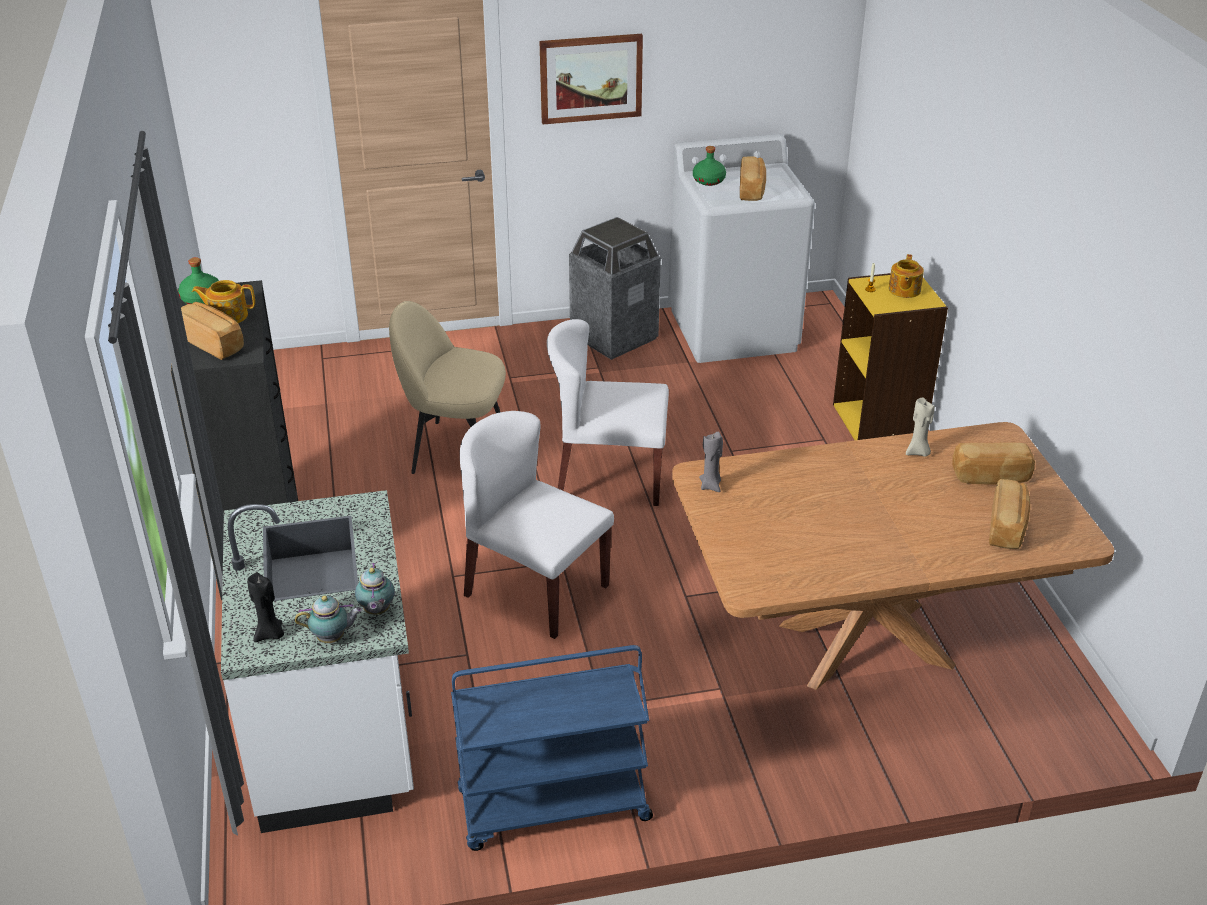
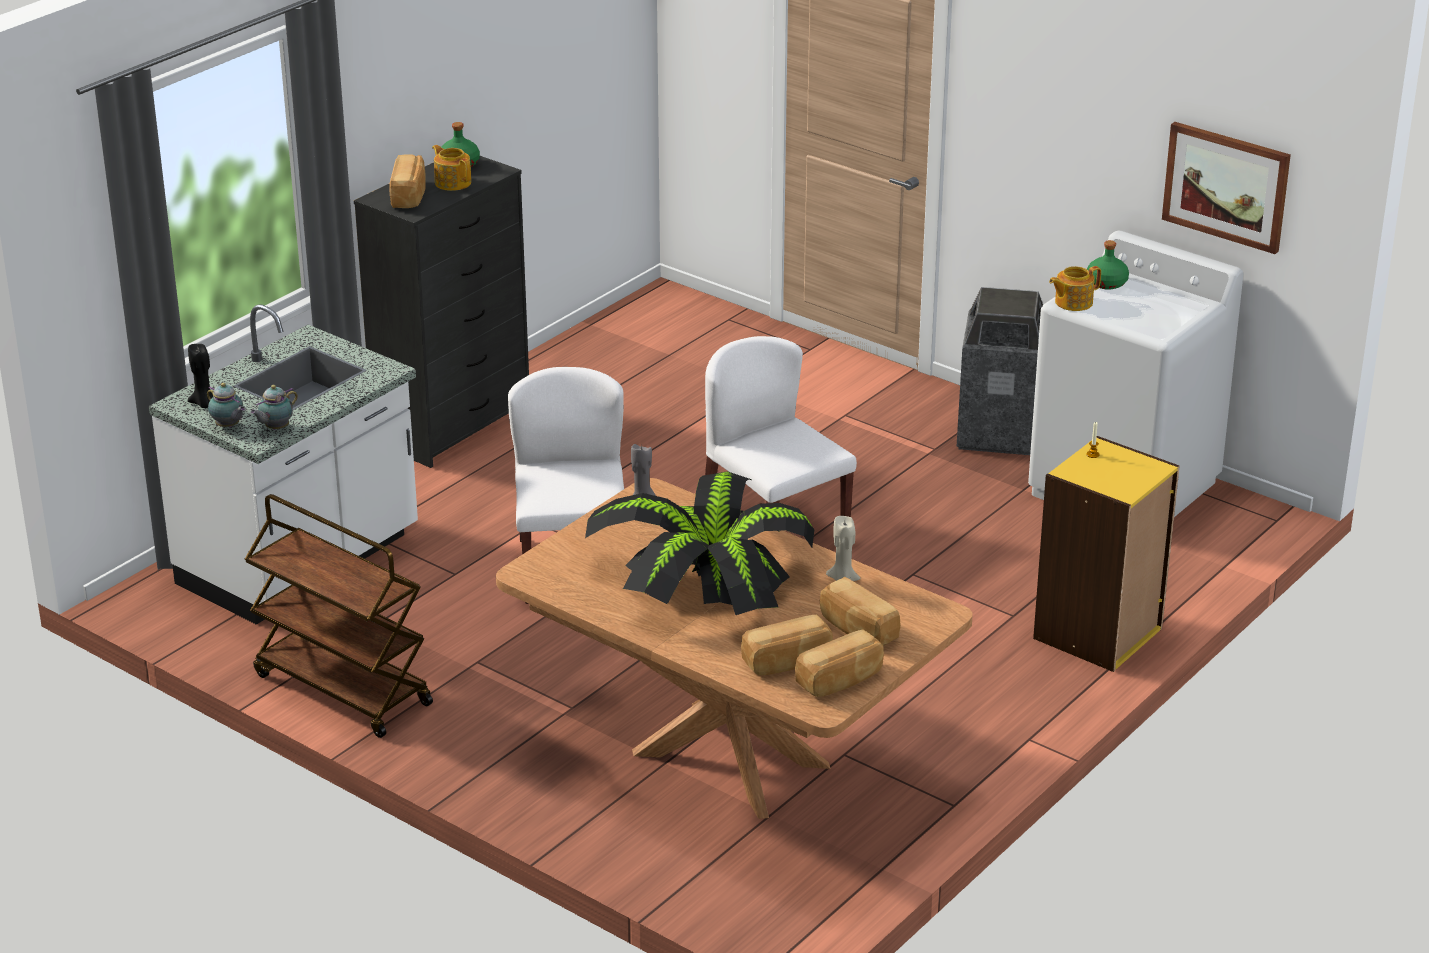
camera: 50 degrees right, 5 degrees down
beige chair [389,301,506,474] -> none
blue cart [451,645,653,851] -> brown cart [245,494,433,738]
picture [539,34,643,124] -> picture moved to [1162,122,1291,254]
bread [740,156,766,201] -> bread moved to [795,629,884,697]
teapot [889,254,924,298] -> teapot moved to [1049,266,1101,311]
none -> potted plant [585,471,814,615]

